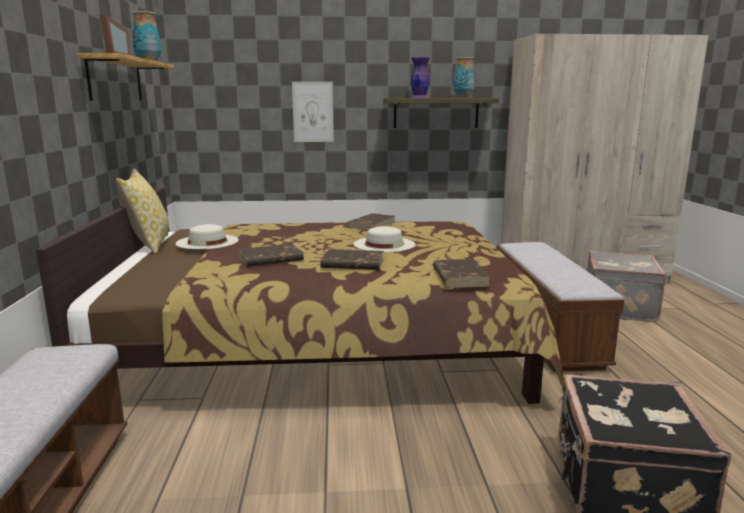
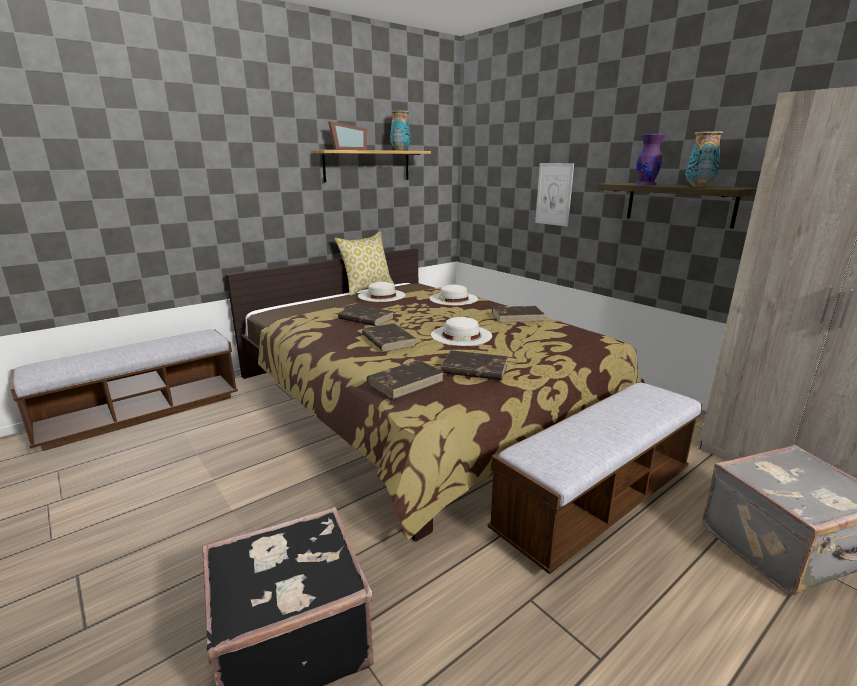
camera: 55 degrees right, 5 degrees up
none -> white hat [430,285,478,305]
none -> brown book [440,350,508,380]

